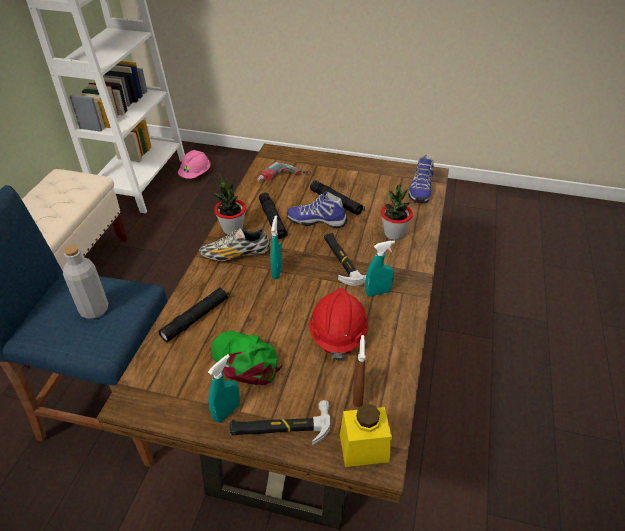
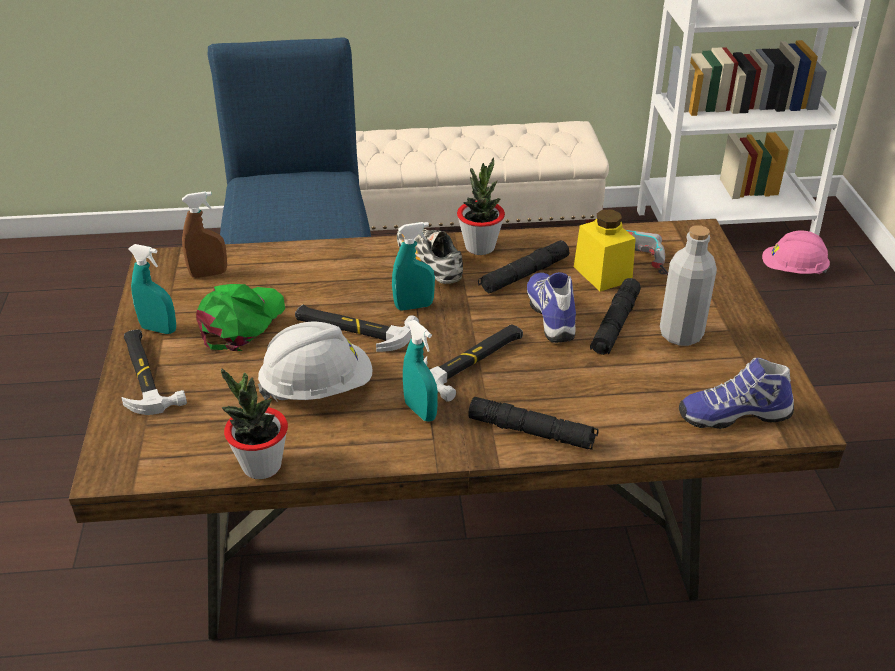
camera: 70 degrees right, 5 degrees down
grey bottle [63,245,108,319] -> grey bottle moved to [660,225,717,346]
black flashlight [159,287,230,342] -> black flashlight moved to [468,397,599,450]
red hard hat [310,288,368,360] -> white hard hat [258,322,373,402]
yellow jar [340,404,392,467] -> yellow jar moved to [574,209,636,292]
brown spray bottle [353,335,366,407] -> brown spray bottle moved to [182,191,227,278]
potted plant [381,185,413,240] -> potted plant moved to [221,368,288,479]
none -> hammer [295,305,419,352]

